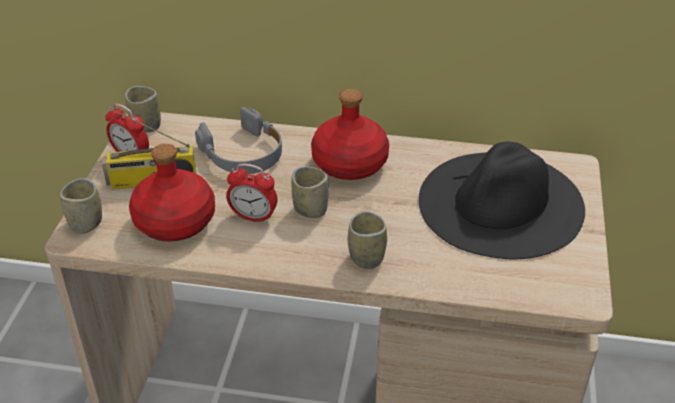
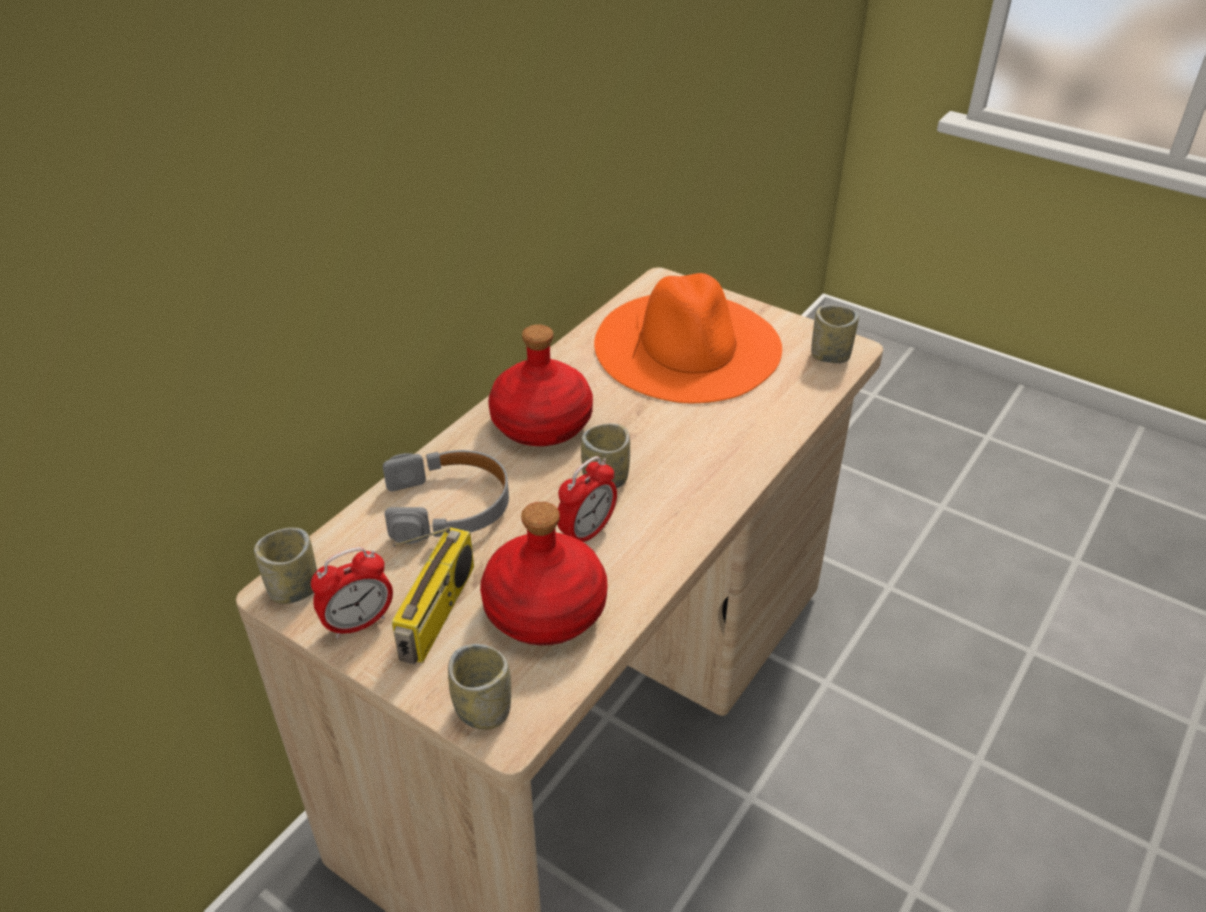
camera: 65 degrees left, 0 degrees up
cup [348,211,387,269] -> cup moved to [811,305,859,363]
black hat [419,142,585,259] -> orange hat [594,273,782,403]

